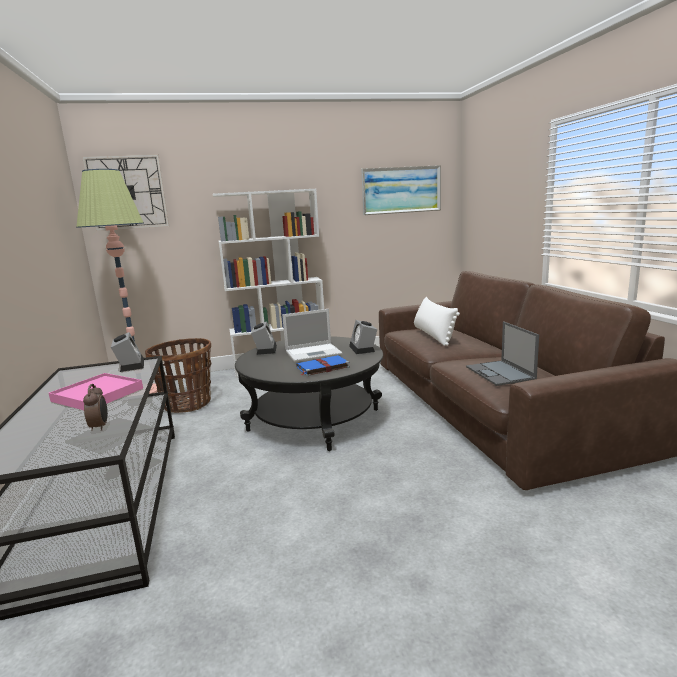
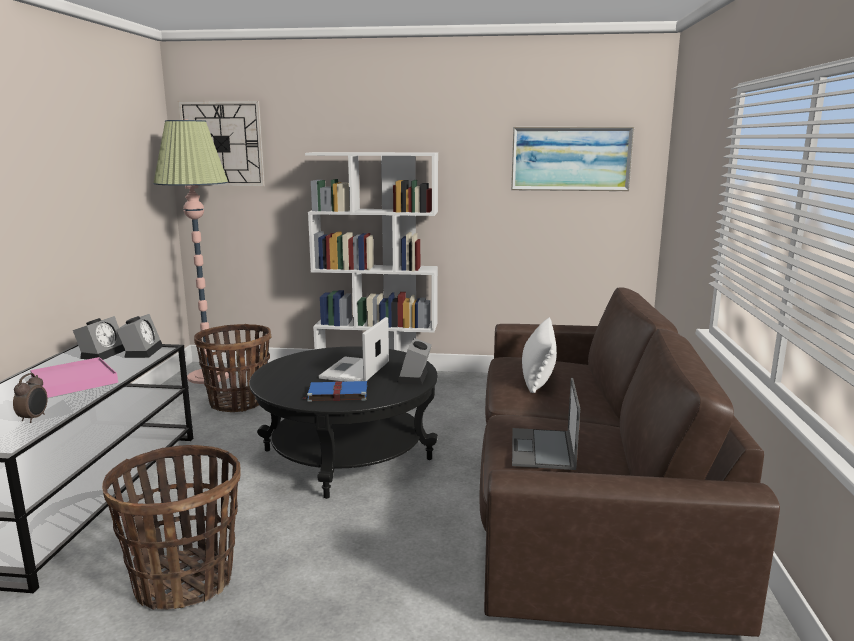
camera: 20 degrees right, 0 degrees up
alarm clock [251,321,277,355] -> alarm clock moved to [73,316,125,360]
laptop [282,309,343,362] -> laptop turned 105 degrees clockwise [319,317,389,382]
none -> basket [102,445,241,610]

